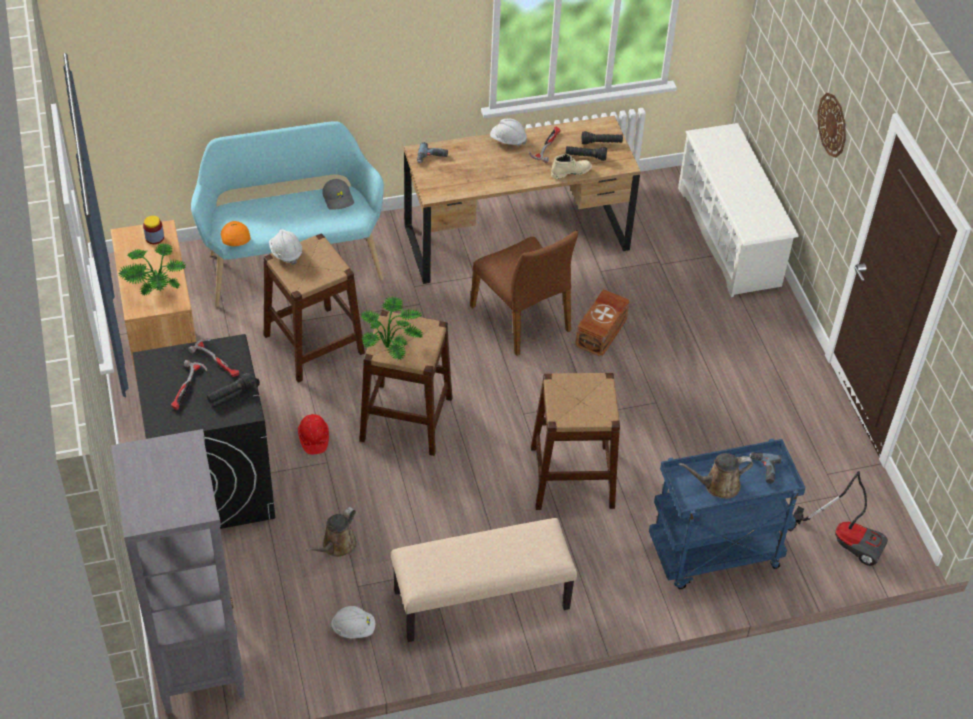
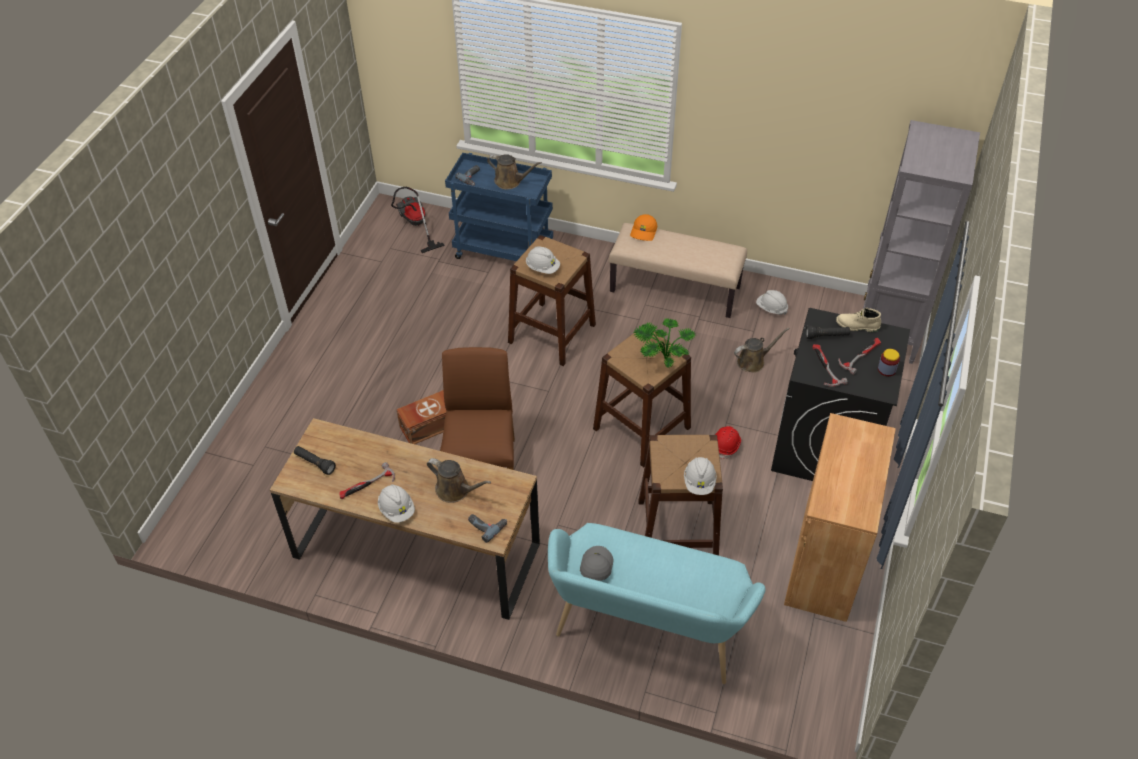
camera: 145 degrees left, 0 degrees up
potted plant [118,243,186,296] -> none
jar [143,216,164,244] -> jar moved to [878,349,900,376]
orange cap [221,221,251,246] -> orange cap moved to [630,214,657,241]
beige boot [551,154,592,179] -> beige boot moved to [836,308,881,332]
black flashlight [566,146,607,161] -> none
white shoe rack [678,123,799,297] -> none
wall clock [818,93,846,158] -> none
none -> brown watering can [427,458,491,503]
none -> white hard hat [526,246,560,274]

